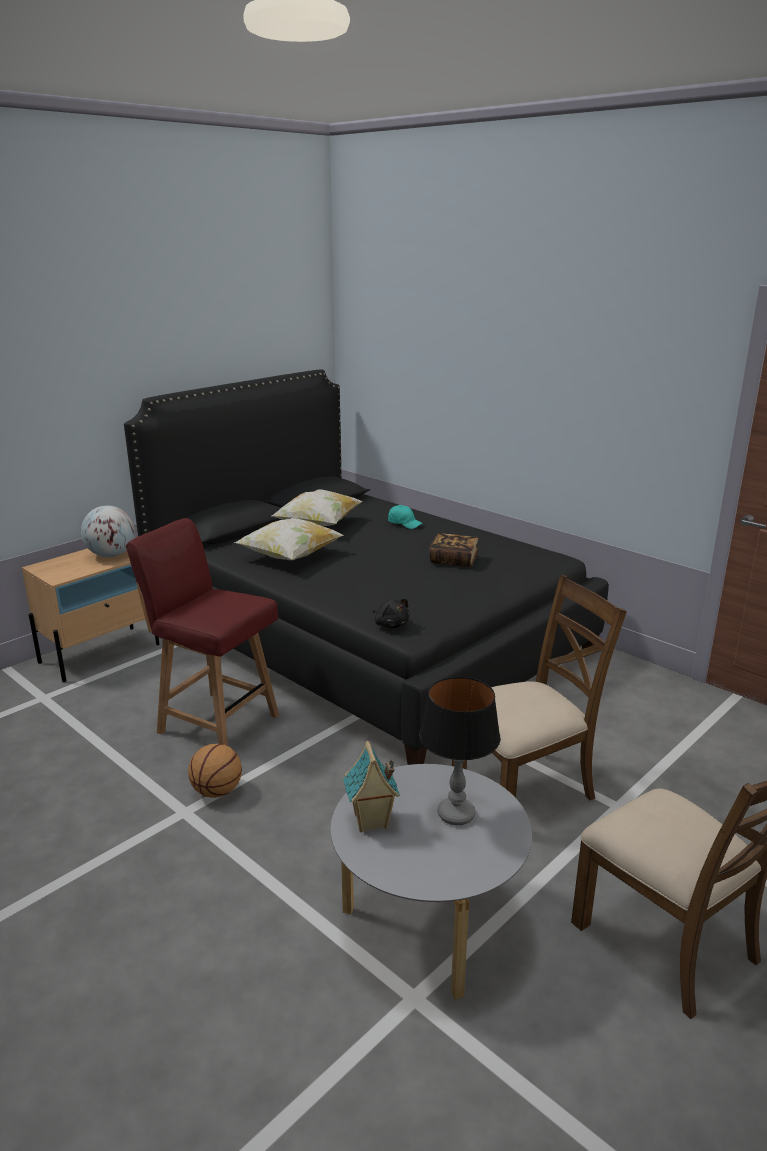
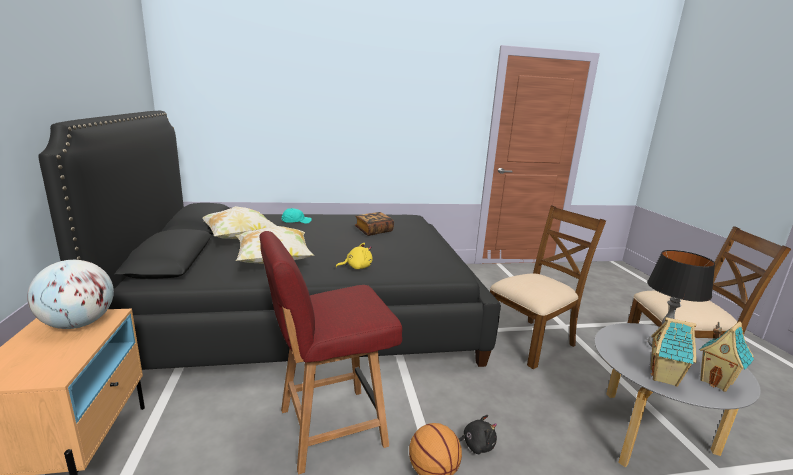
camera: 55 degrees left, 5 degrees down
black plush toy [373,599,410,628] -> black plush toy moved to [458,415,497,454]
brown chair [452,575,627,800] -> brown chair turned 45 degrees clockwise [490,205,606,369]
none -> yellow plush toy [336,243,373,269]
none -> toy house [699,321,754,392]

